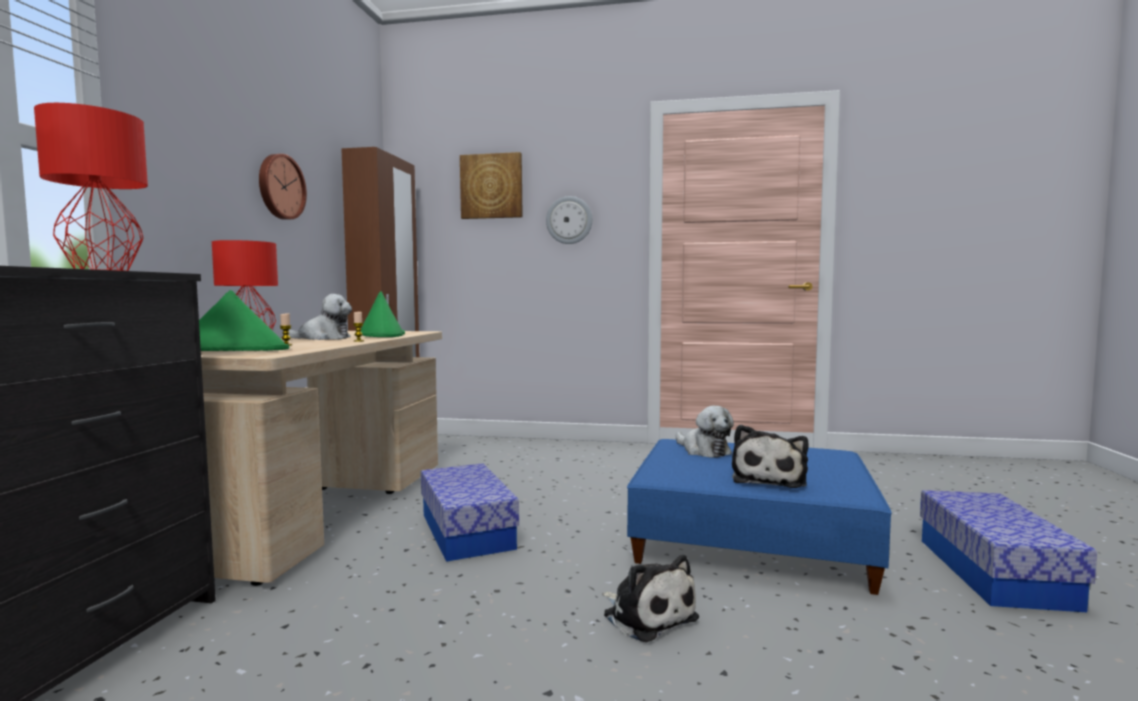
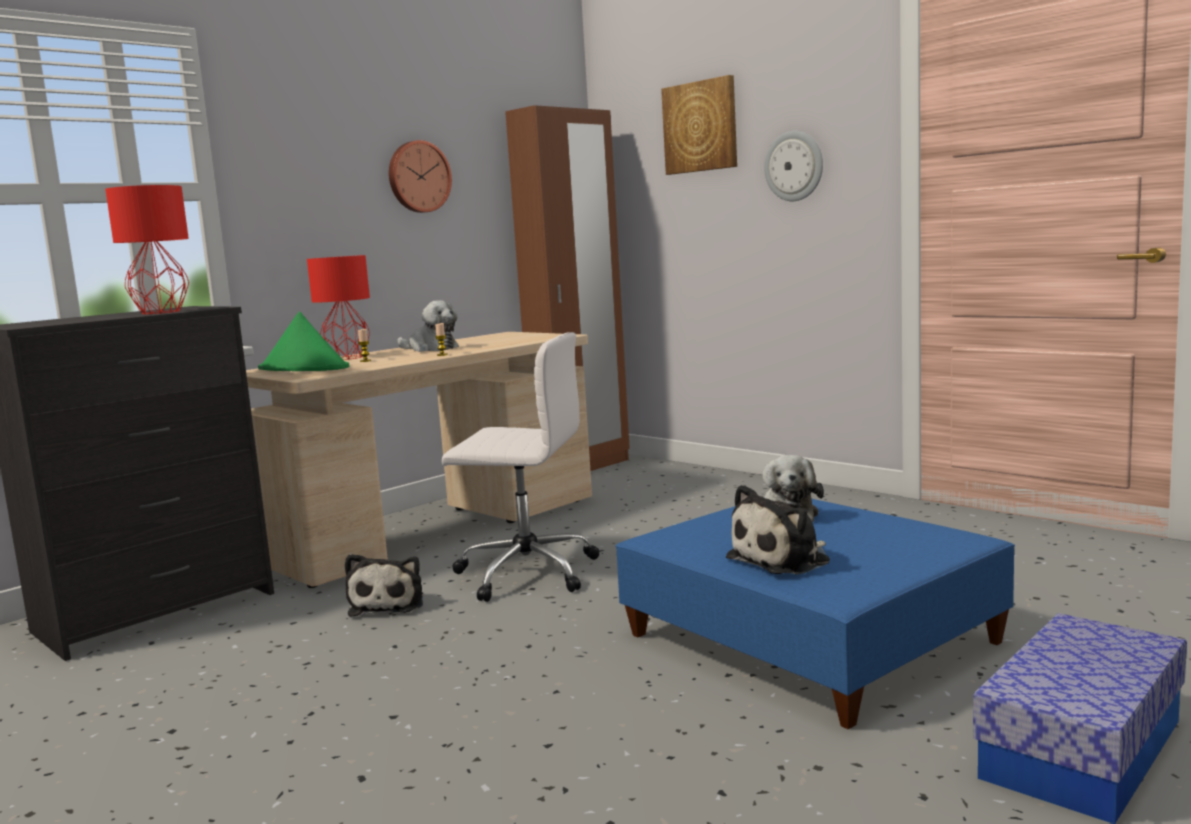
camera: 35 degrees right, 5 degrees up
green hat [361,291,405,337] -> none
storage box [421,463,519,562] -> white office chair [442,332,599,602]
plush toy [602,555,699,643] -> plush toy moved to [345,554,423,617]

